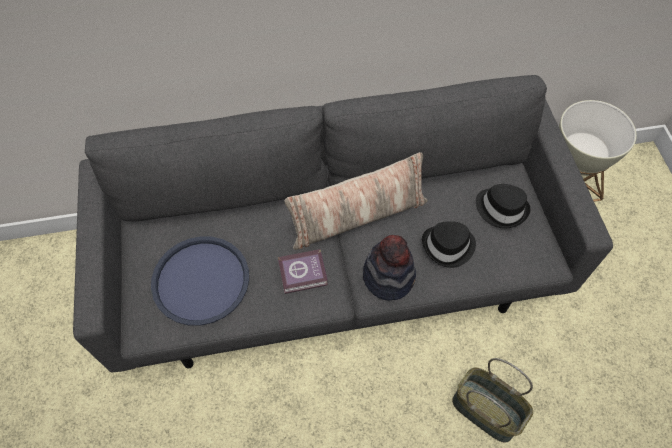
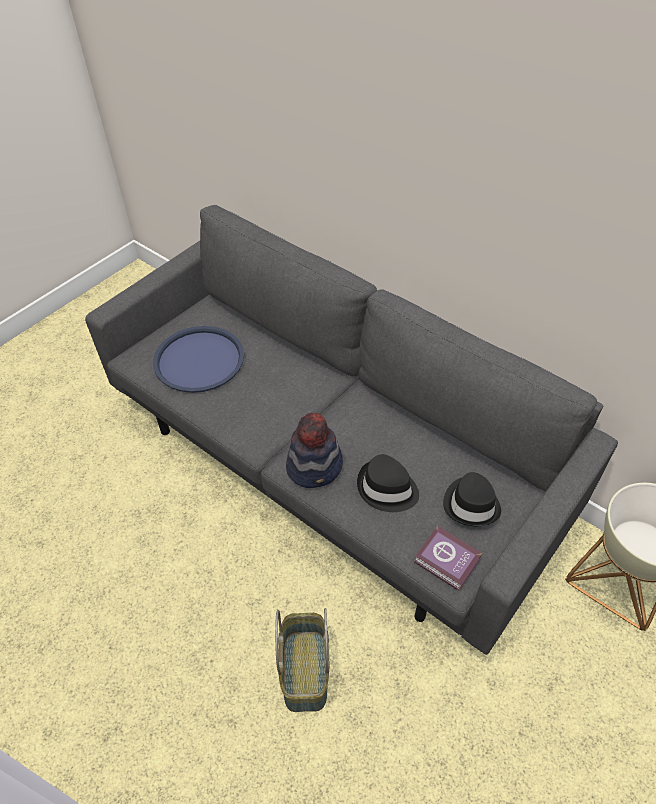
camera: 50 degrees right, 10 degrees down
book [278,249,328,294] -> book moved to [414,526,482,591]
pillow [284,152,428,250] -> none

